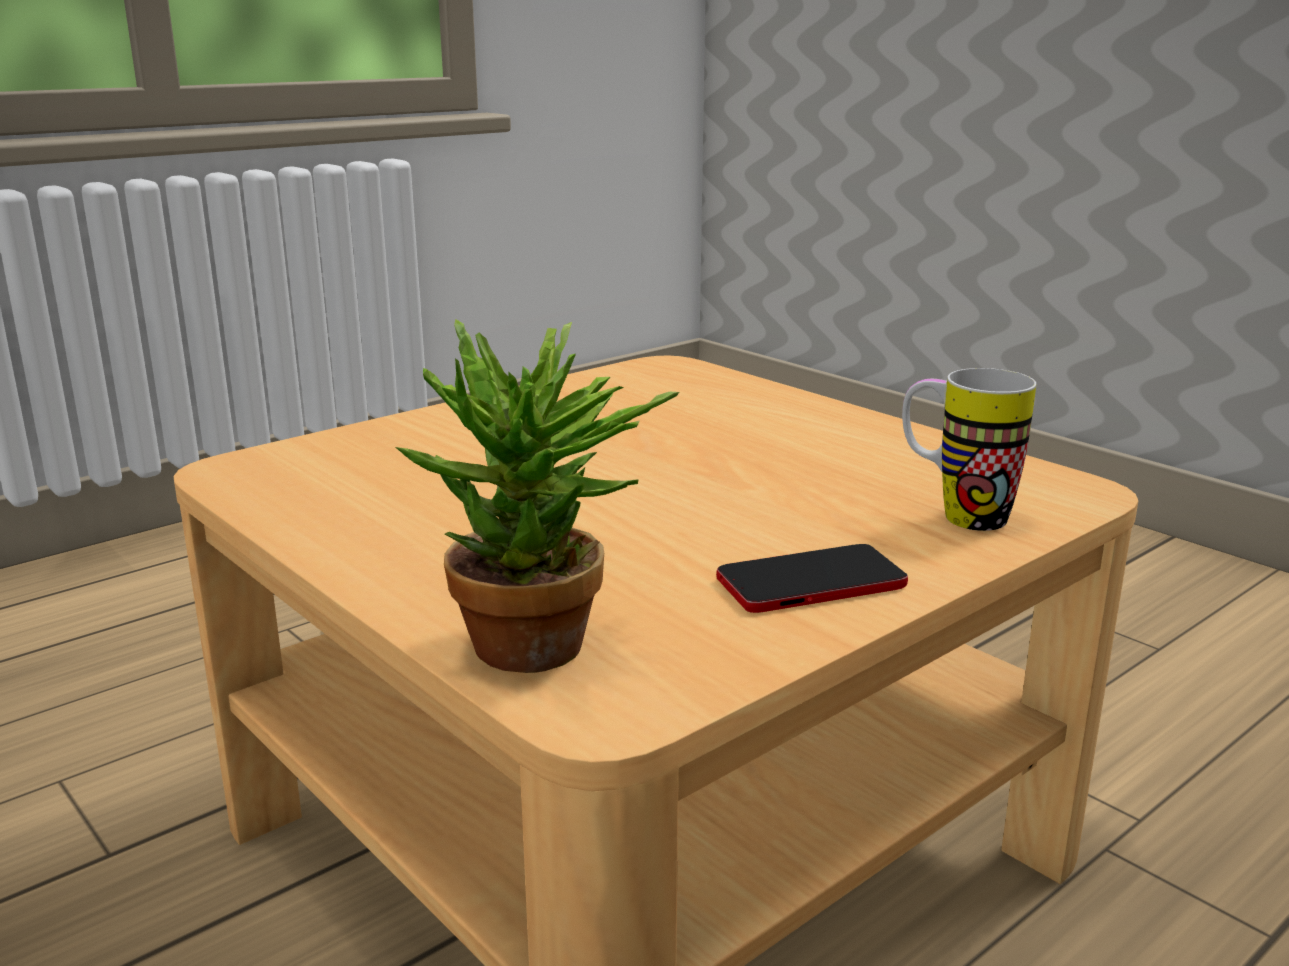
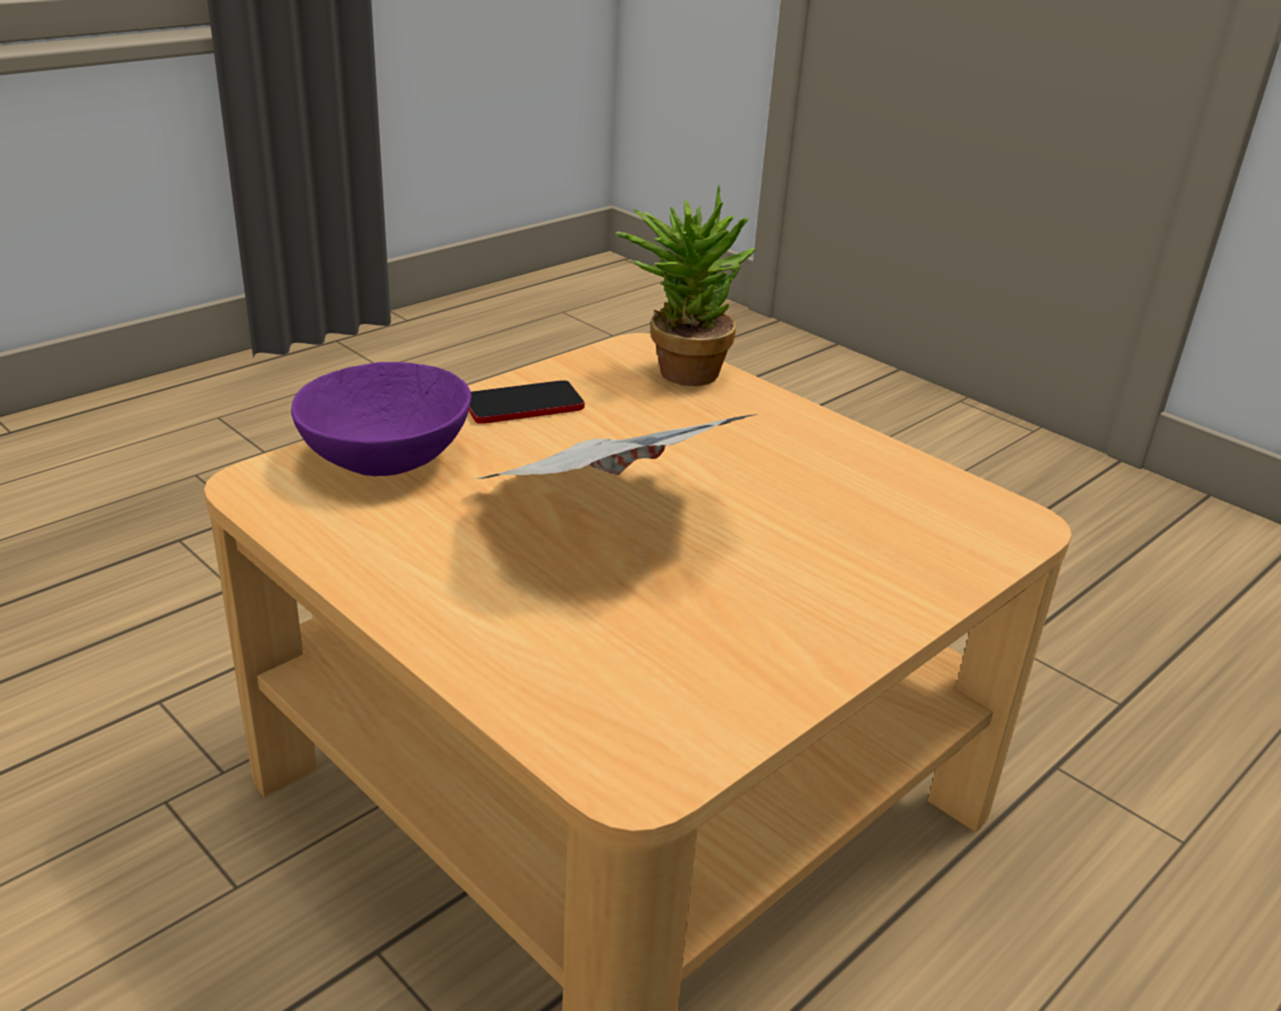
camera: 175 degrees right, 10 degrees up
mug [902,368,1036,531] -> purple bowl [291,362,471,476]
none -> newspaper [473,415,754,479]

